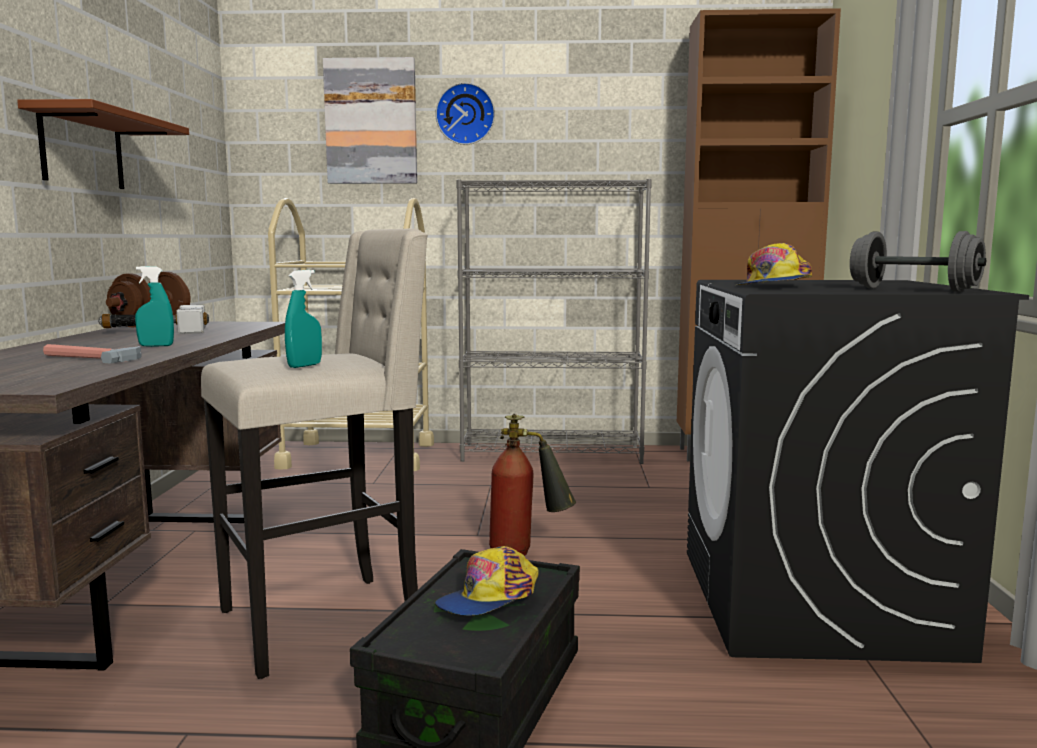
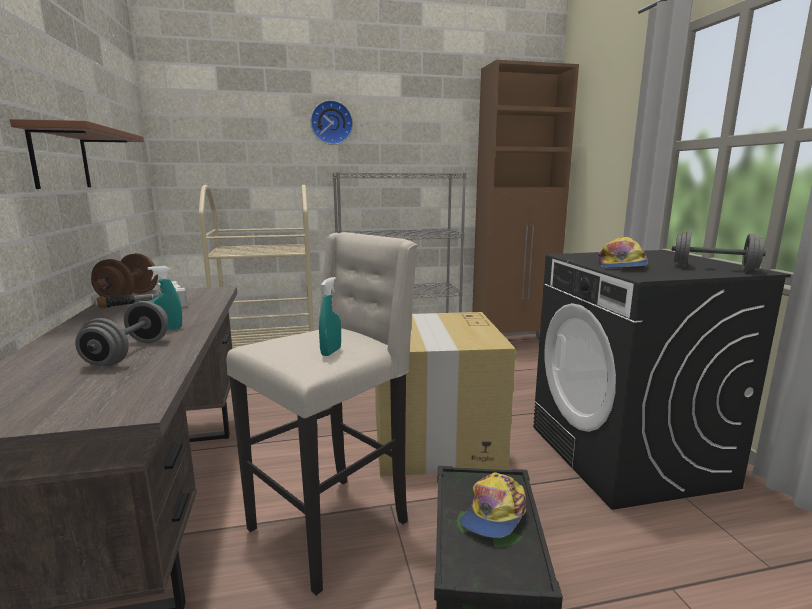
camera: 15 degrees left, 5 degrees up
hammer [43,344,141,364] -> grey dumbbell [75,301,169,366]
picture [323,57,417,184] -> none
fire extinguisher [489,414,576,556] -> cardboard box [375,312,516,477]

